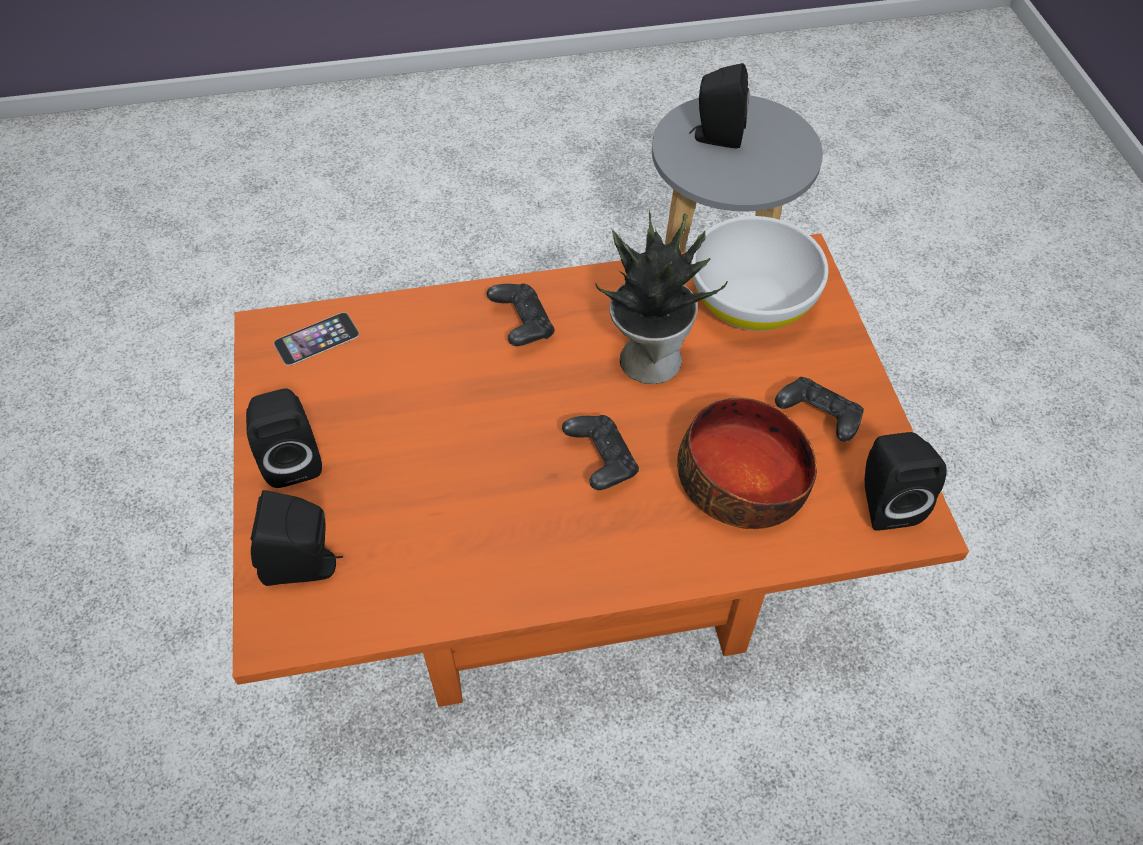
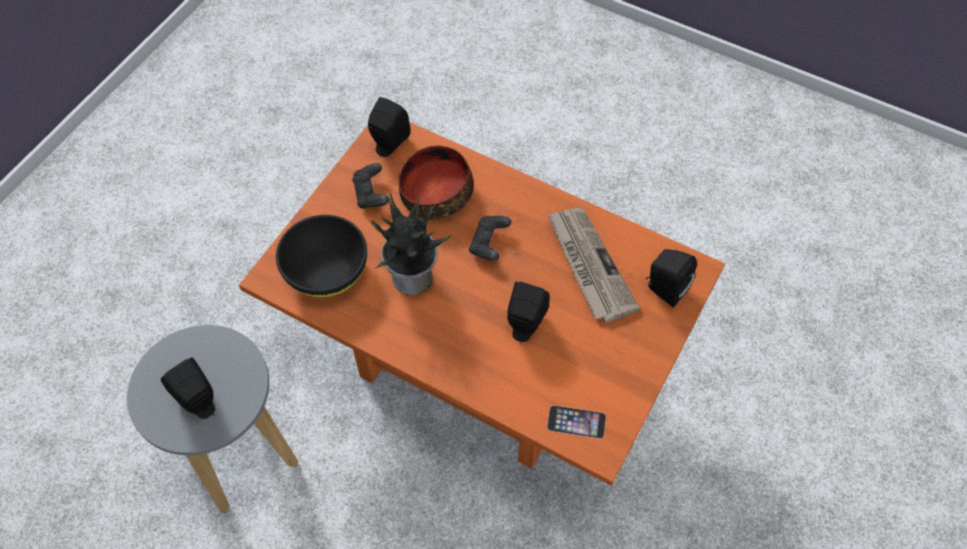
camera: 140 degrees left, 5 degrees up
black speaker [246,388,322,488] -> black speaker moved to [507,282,550,344]
black game controller [487,284,555,346] -> none
white bowl [691,216,829,331] -> black bowl [276,215,367,297]
none -> newspaper [547,208,640,323]

